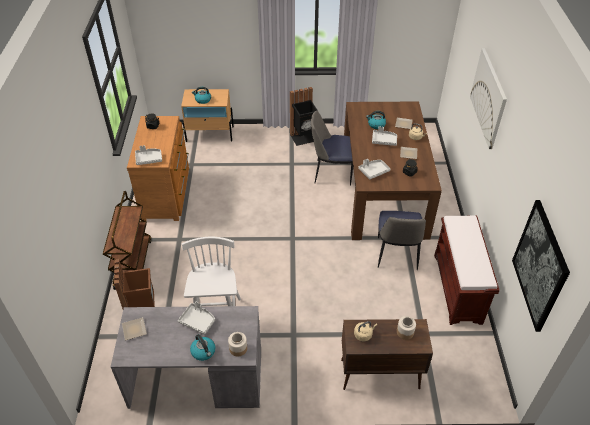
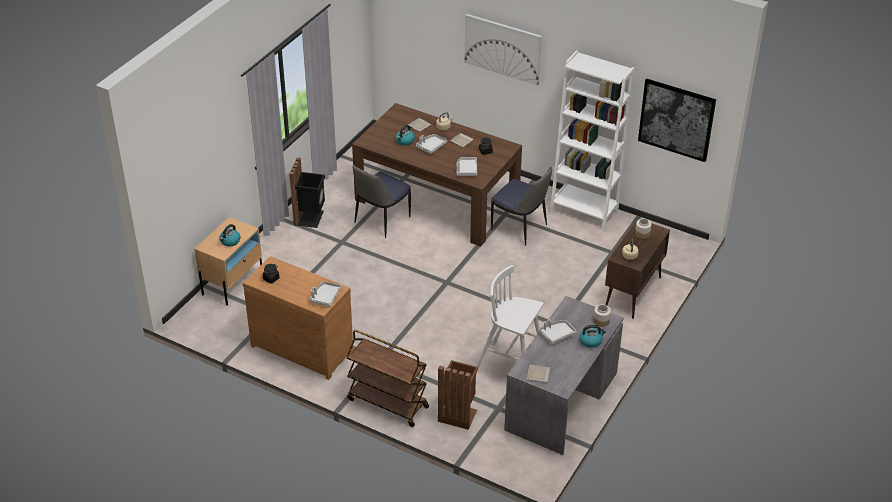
camera: 60 degrees left, 5 degrees down
brown bench [434,215,500,325] -> white bookcase [550,50,634,231]

